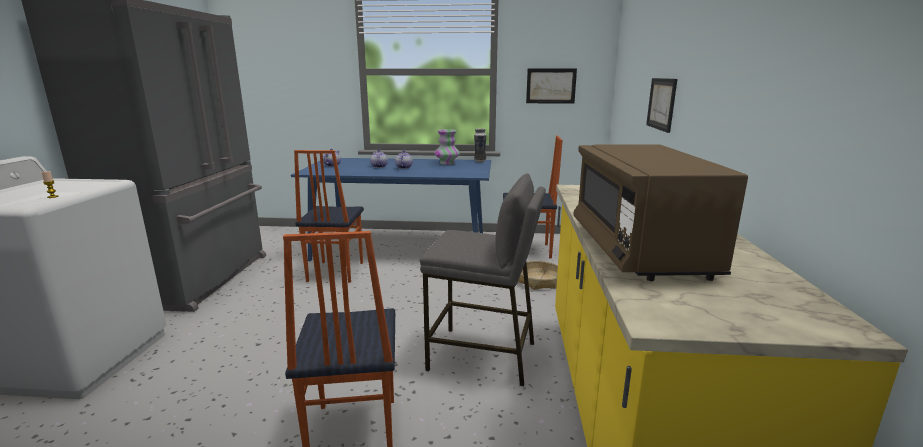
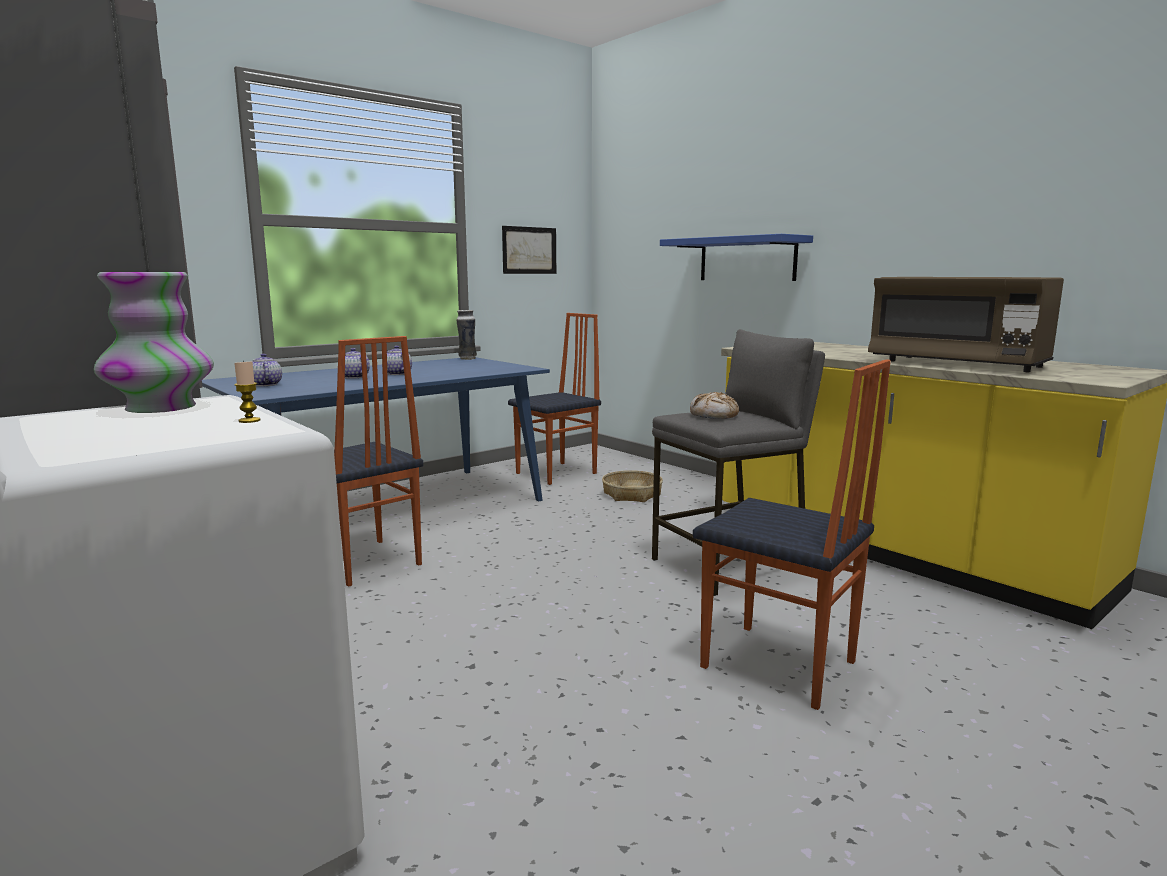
camera: 45 degrees left, 5 degrees down
vase [435,129,460,165] -> vase moved to [94,272,214,413]
picture [646,78,677,133] -> blue shelf [660,234,813,281]
none -> bread [690,392,739,419]

